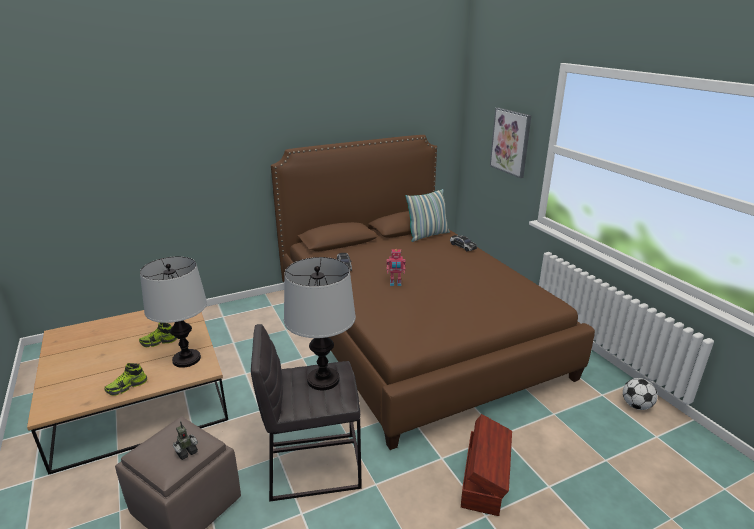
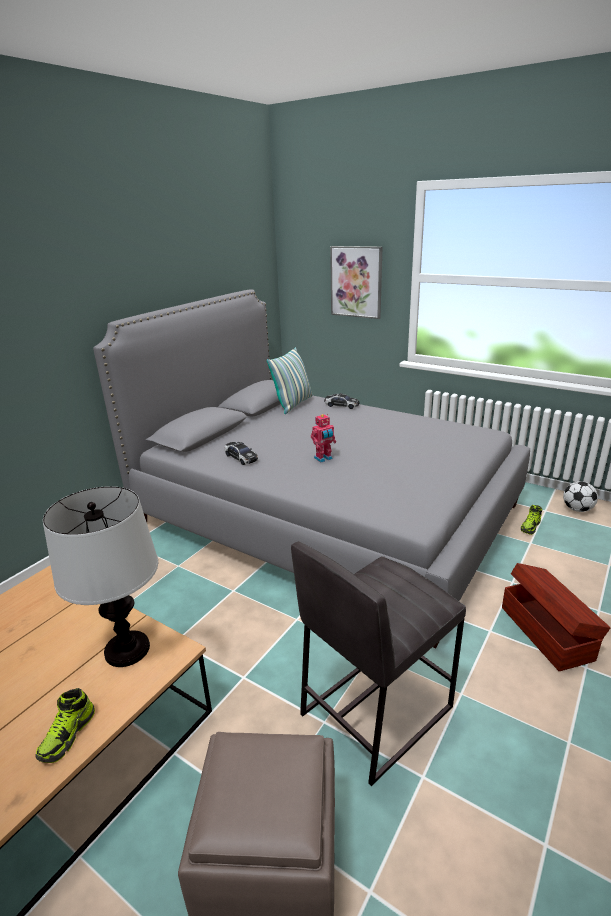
camera: 30 degrees left, 0 degrees up
shoe [139,322,177,347] -> shoe moved to [521,505,542,535]
toy robot [173,421,198,460] -> none
brown bed [271,135,595,450] -> grey bed [93,289,530,648]
table lamp [284,257,356,390] -> none

